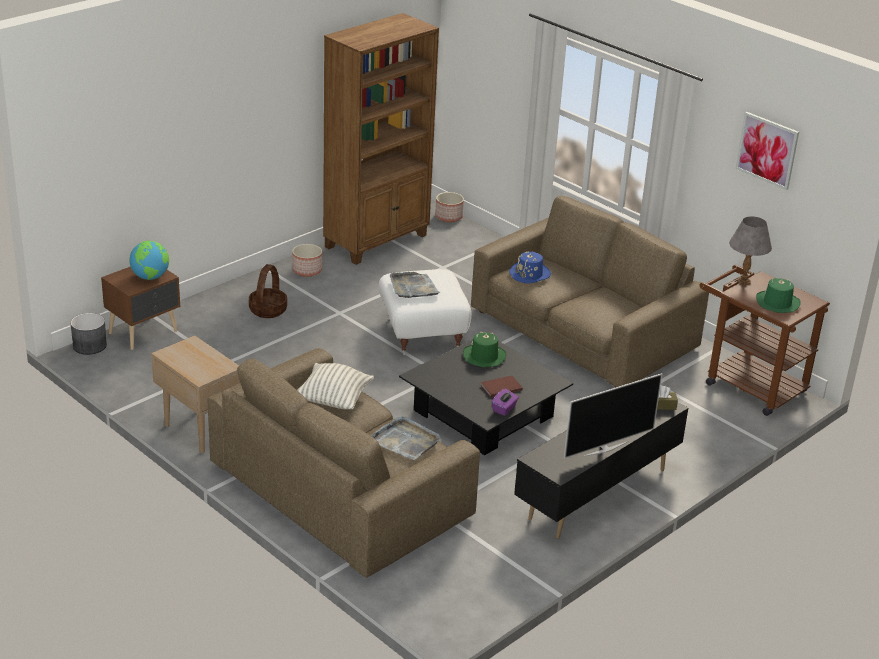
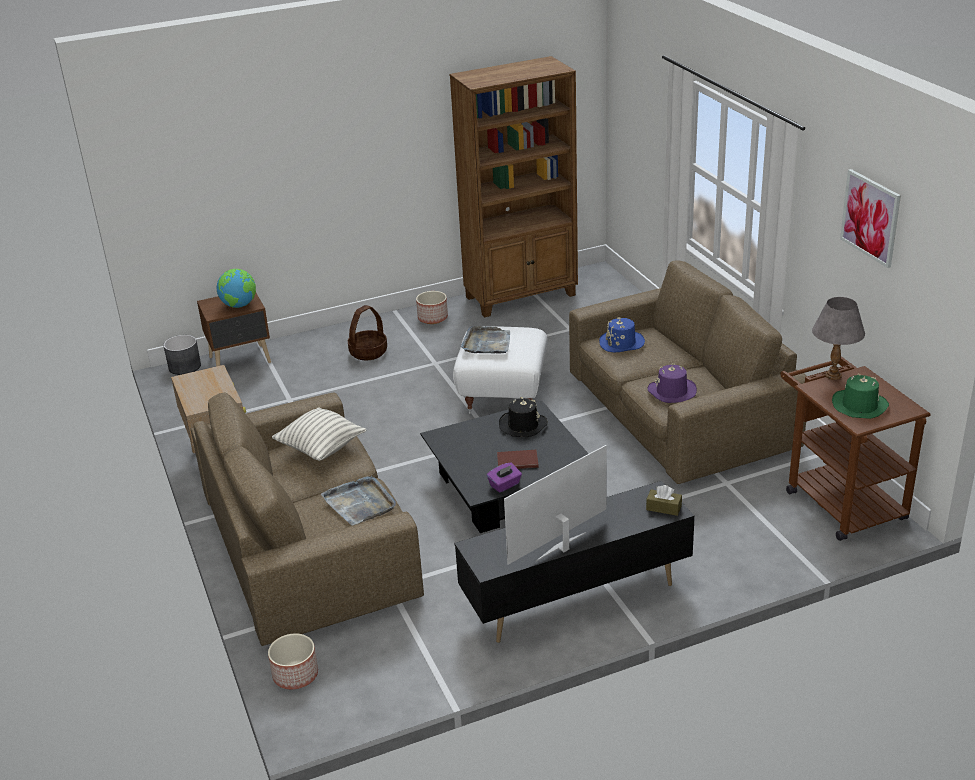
camera: 25 degrees right, 0 degrees up
planter [435,192,464,222] -> planter moved to [268,633,318,689]
green hat [463,331,506,367] -> black hat [499,397,548,437]
television [564,373,662,459] -> television turned 150 degrees clockwise [504,445,607,565]
none -> purple hat [647,363,697,403]

